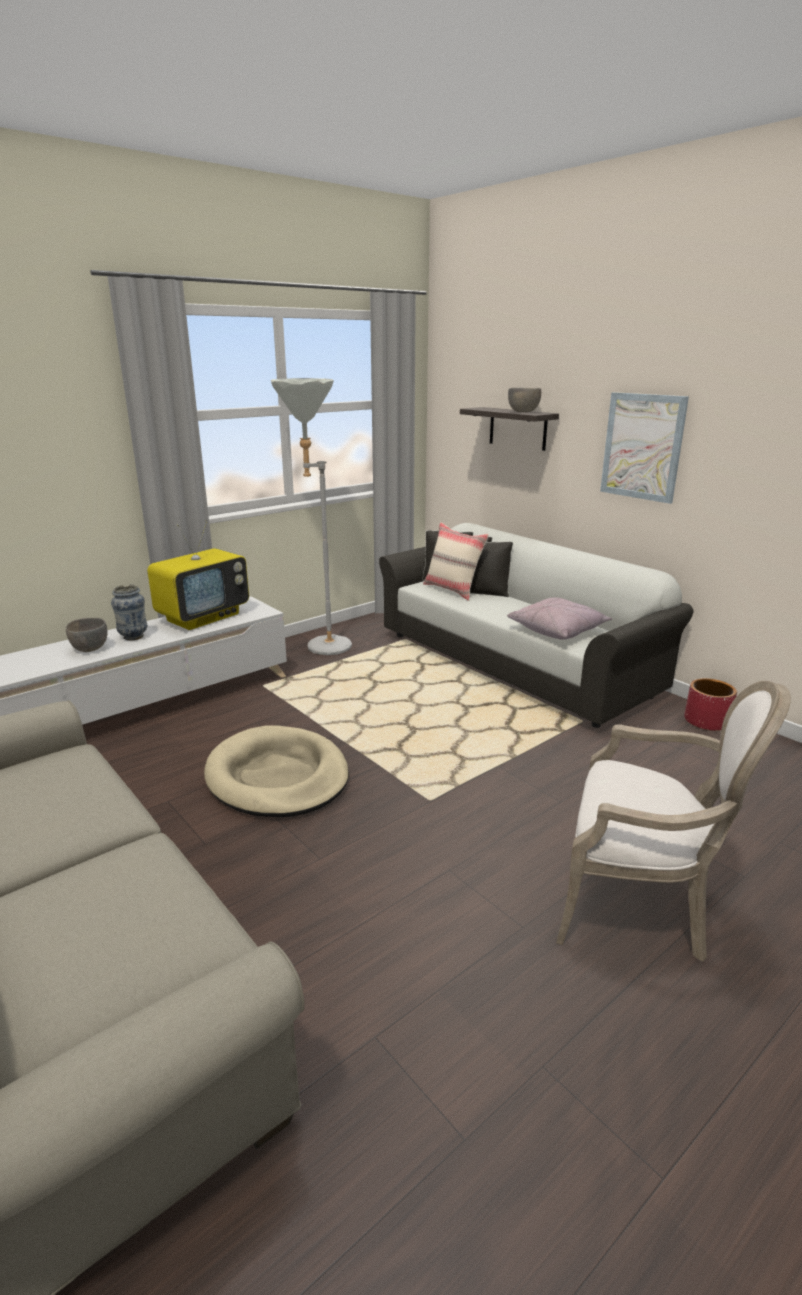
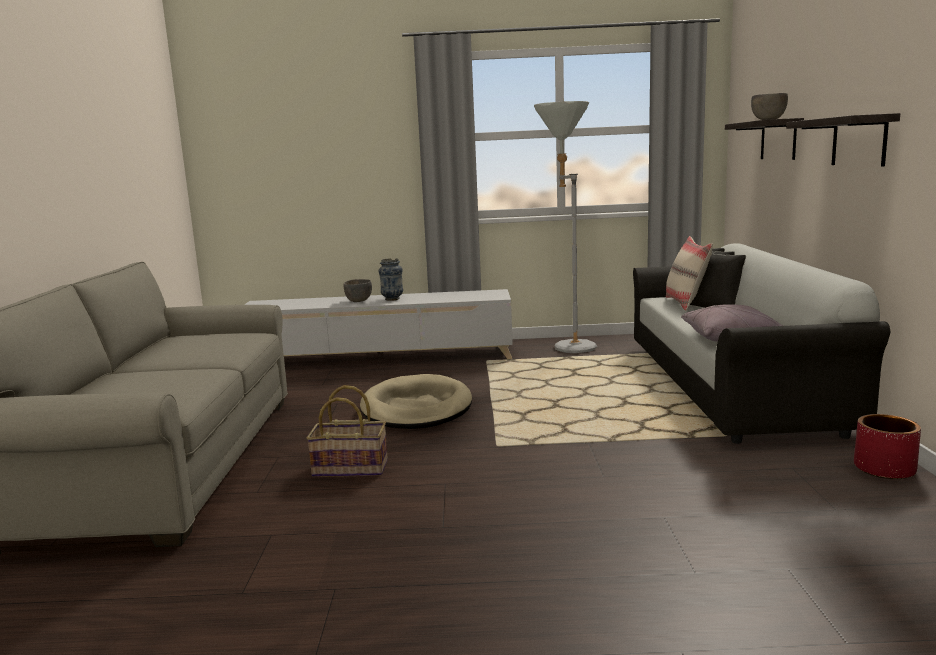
camera: 40 degrees right, 10 degrees down
television [147,520,249,630] -> none
armchair [556,681,791,962] -> none
picture [600,392,689,504] -> shelf [786,113,900,166]
none -> basket [306,385,388,477]

